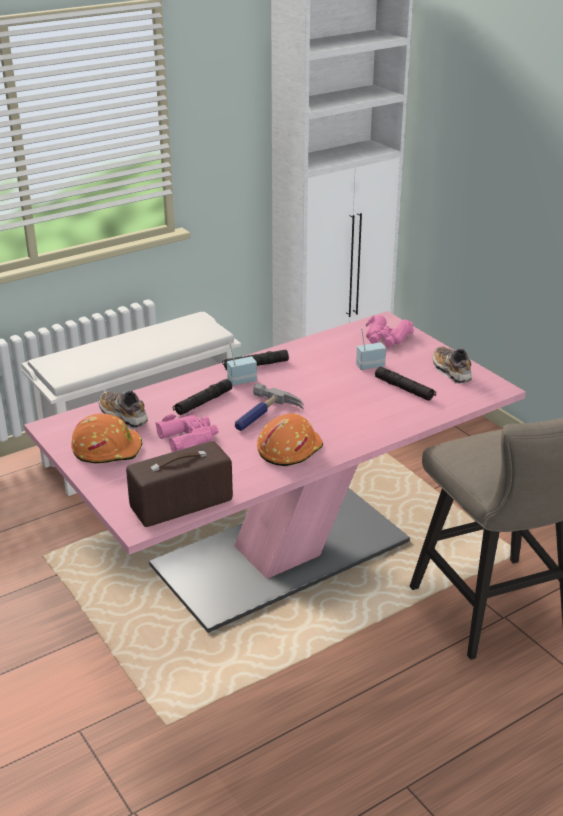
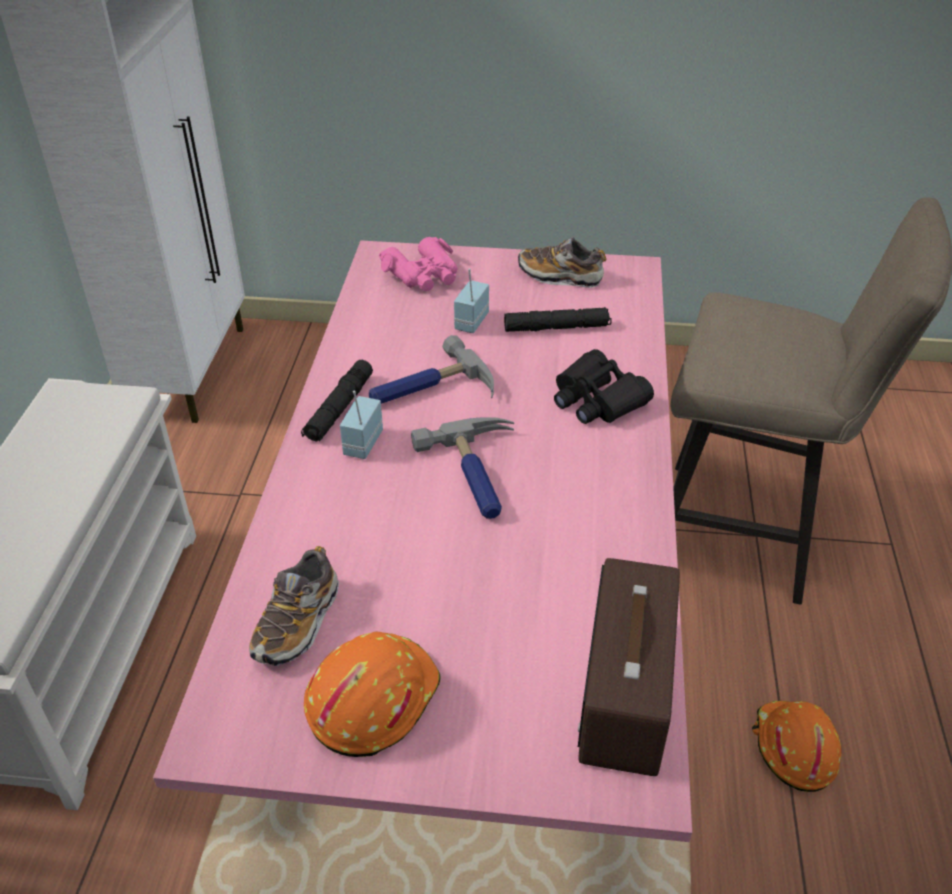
camera: 50 degrees left, 10 degrees up
shoe [99,390,148,428] -> shoe turned 60 degrees counterclockwise [249,546,339,666]
pink binoculars [156,414,218,452] -> none
black flashlight [173,379,232,415] -> none
orange hard hat [257,413,323,466] -> orange hard hat moved to [752,701,841,792]
none -> hammer [369,335,494,404]
none -> black binoculars [554,349,654,424]

